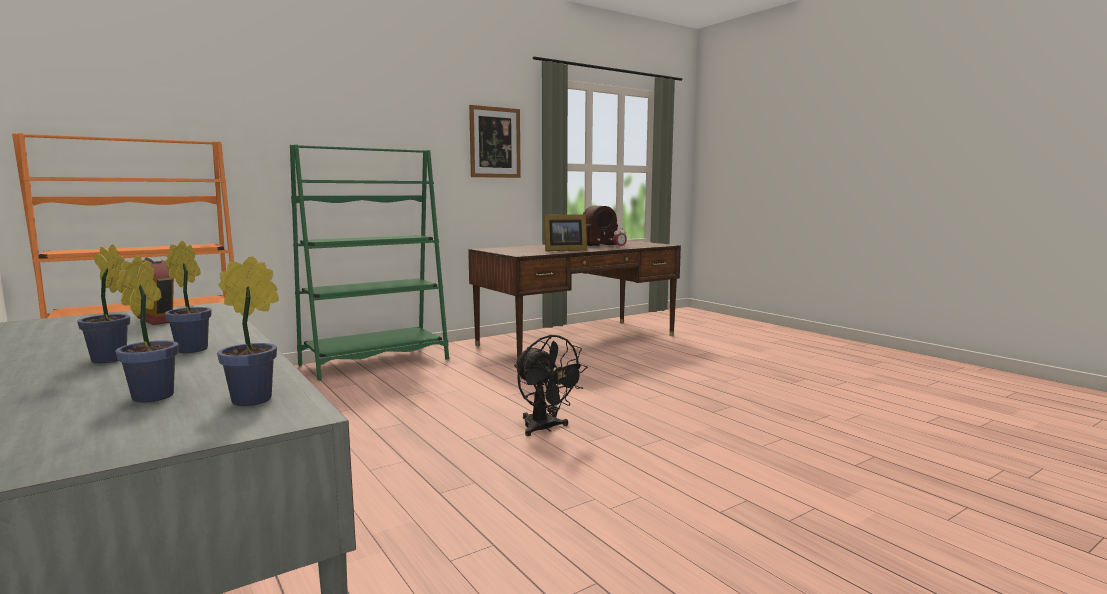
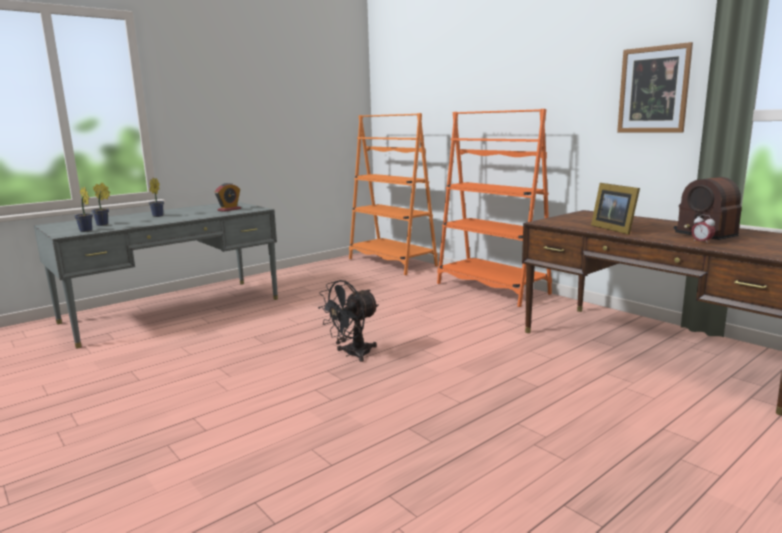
camera: 85 degrees right, 5 degrees up
potted plant [165,240,212,353] -> none
green bookcase [290,145,449,381] -> orange bookcase [437,109,552,307]

